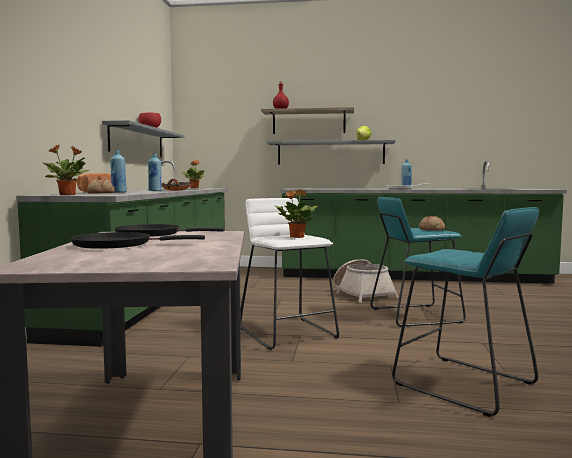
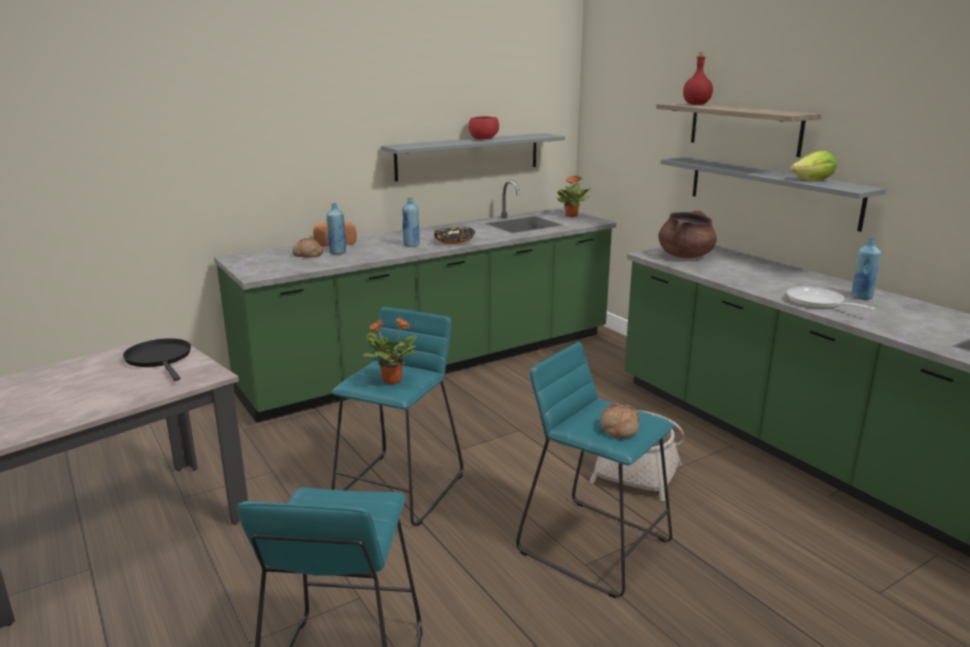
camera: 50 degrees right, 15 degrees up
potted plant [43,145,89,195] -> none
black frying pan [71,232,205,249] -> none
white stool [241,198,339,350] -> turquoise stool [331,307,464,526]
none -> brown cooking pot [658,211,717,258]

